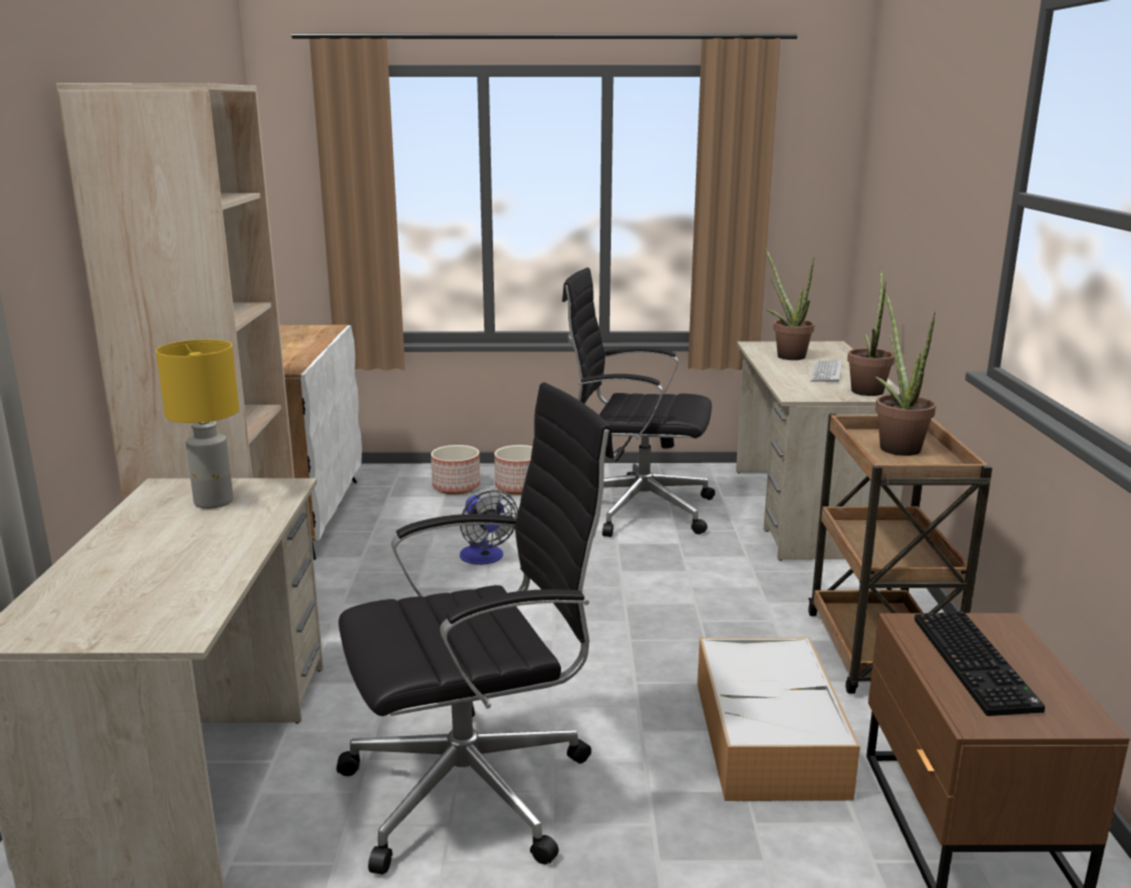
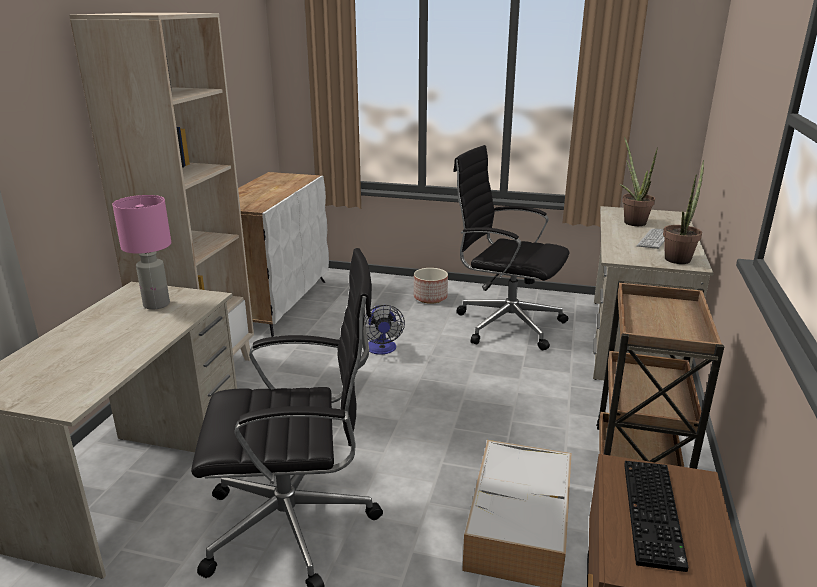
camera: 15 degrees right, 5 degrees up
yellow table lamp [156,339,239,509] -> pink table lamp [112,195,171,310]
planter [431,445,480,494] -> none
potted plant [875,291,936,456] -> none

